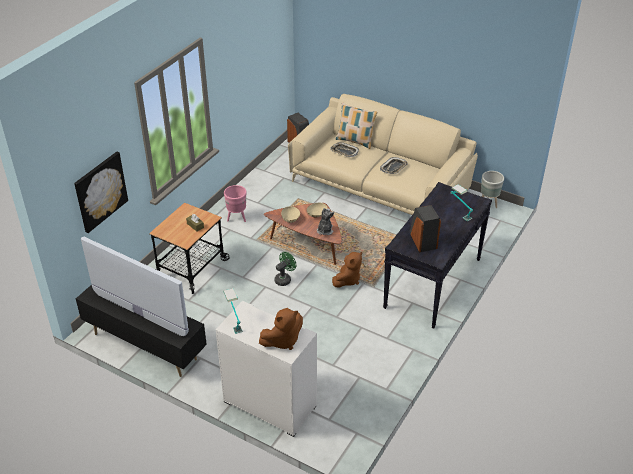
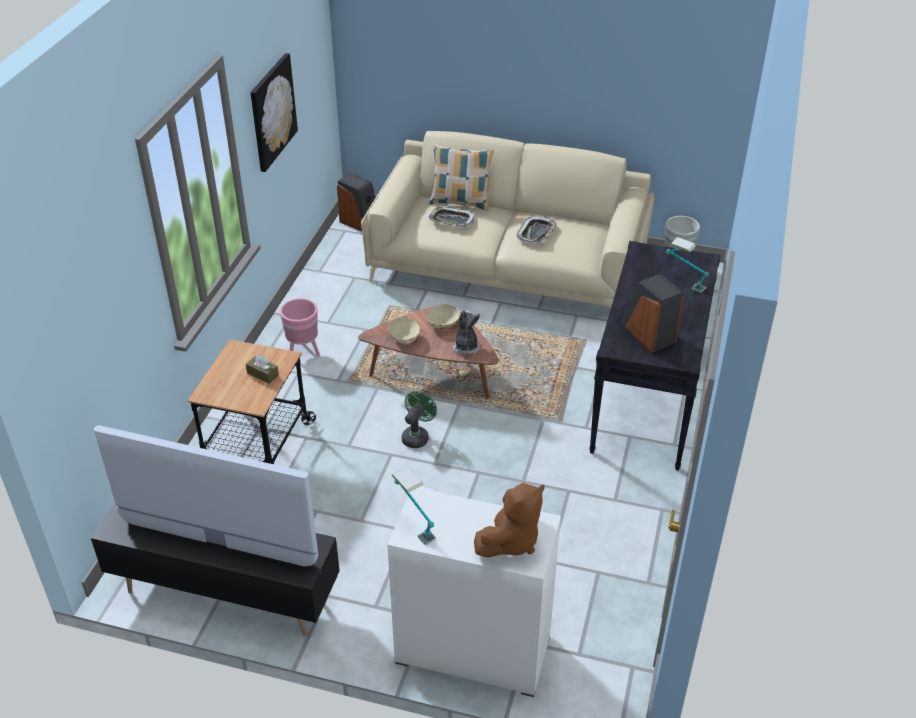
camera: 15 degrees left, 0 degrees up
picture [74,152,128,233] -> picture moved to [250,53,298,172]
brown plush toy [332,251,362,288] -> none

